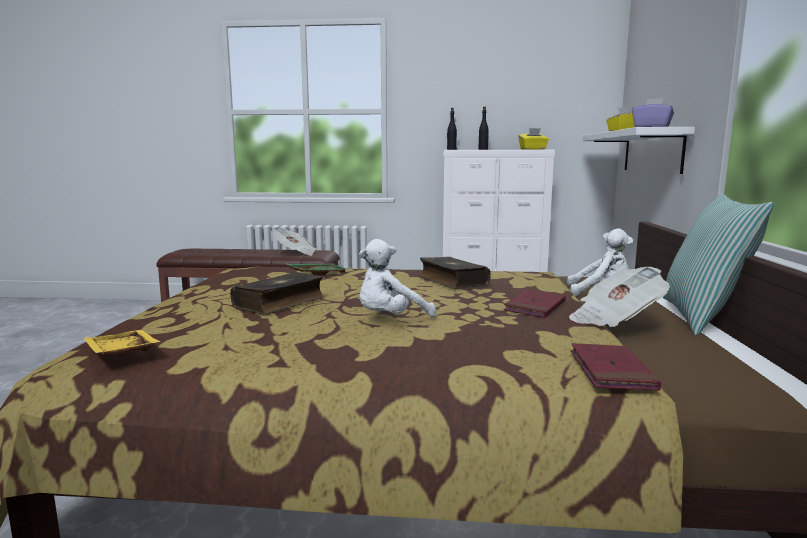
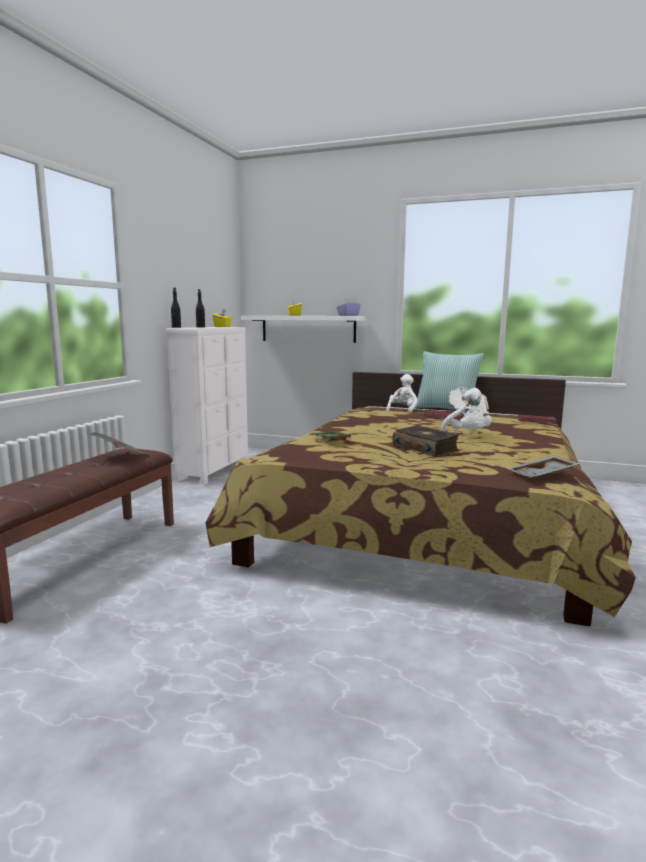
camera: 75 degrees left, 0 degrees up
yellow tray [84,330,161,356] -> grey tray [507,456,580,478]
book [419,257,491,289] -> none

